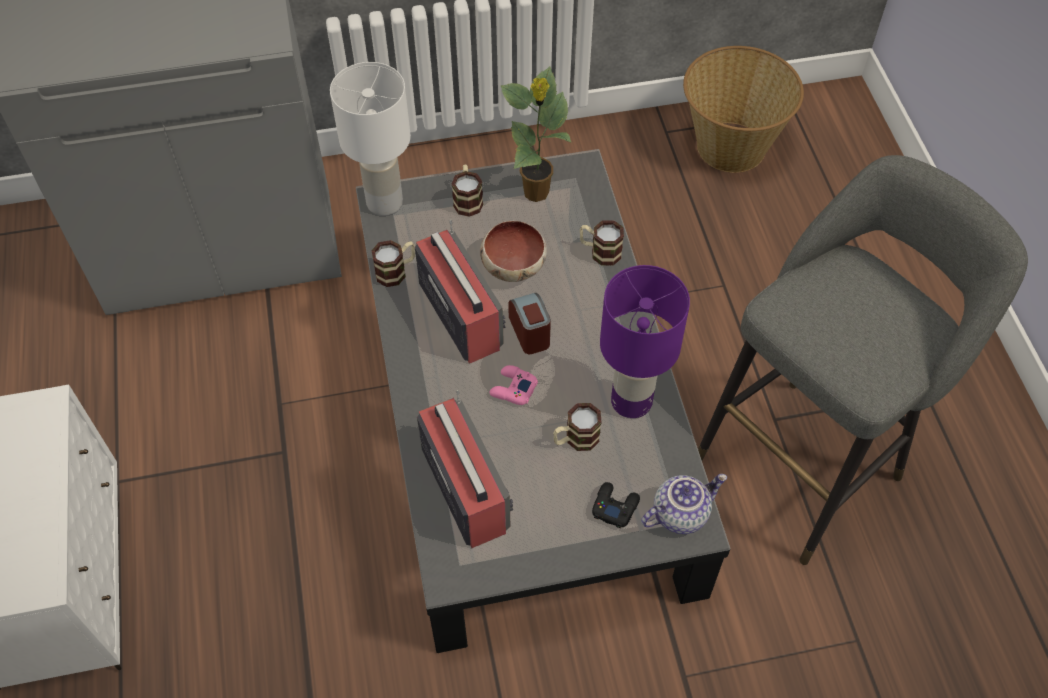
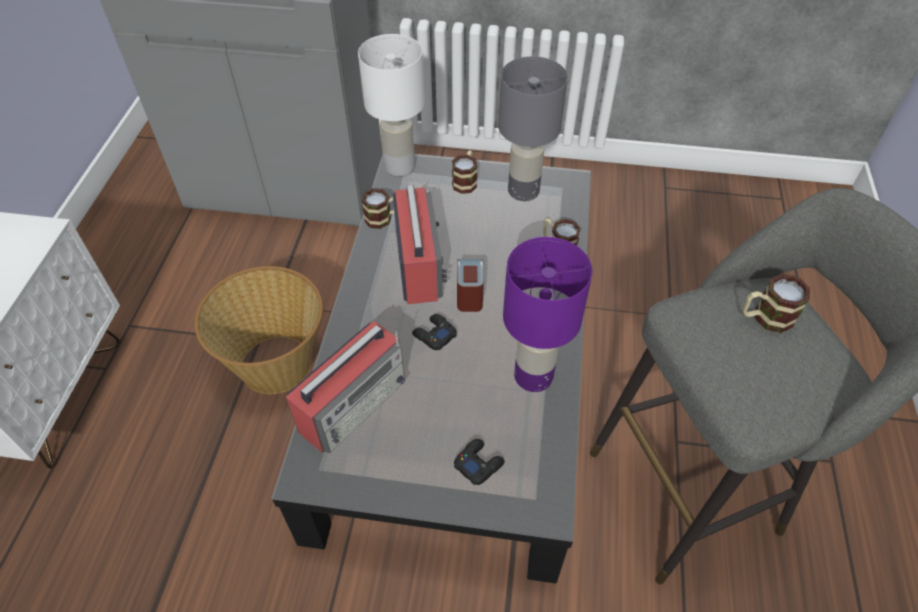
camera: 20 degrees right, 5 degrees down
radio [417,390,513,548] -> radio turned 45 degrees clockwise [286,321,406,454]
bowl [480,221,547,282] -> none
pink game controller [489,365,538,405] -> black game controller [412,314,457,350]
potted plant [500,66,572,202] -> grey table lamp [498,56,568,201]
mug [553,403,602,451] -> mug moved to [743,273,810,333]
teapot [641,474,727,534] -> none
basket [683,46,804,173] -> basket moved to [195,266,323,394]

